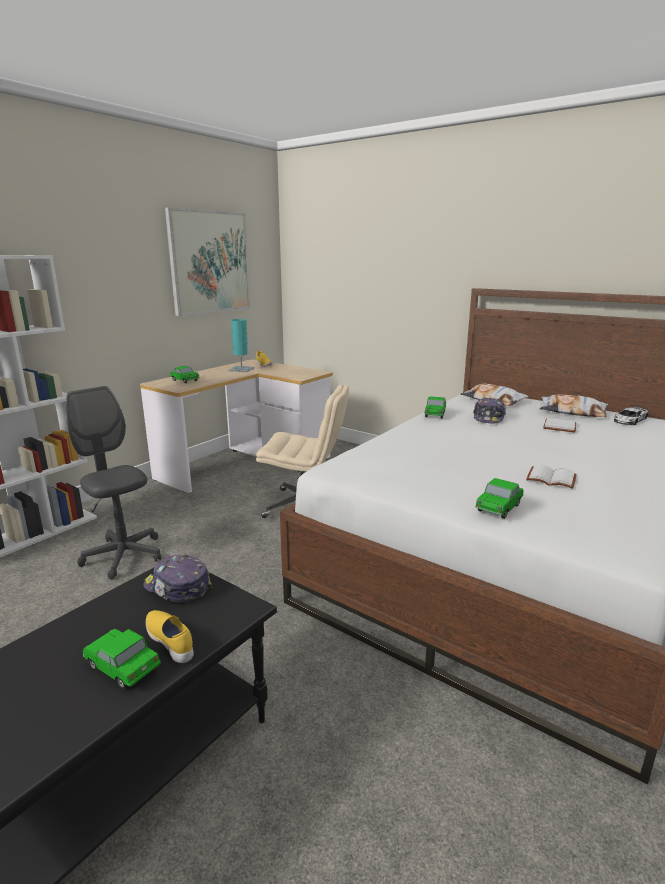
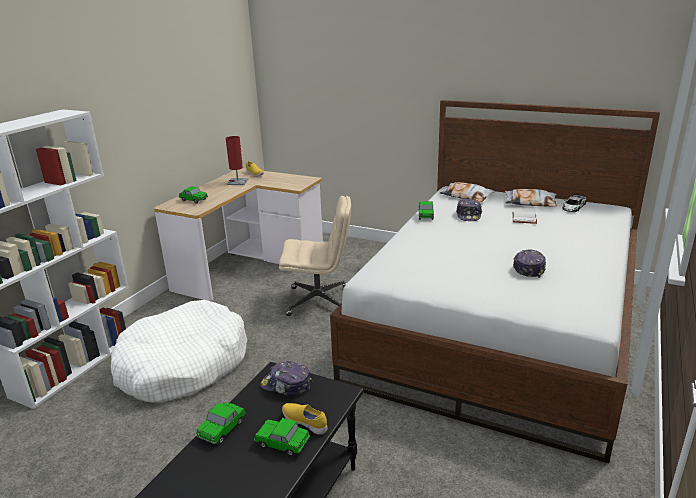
camera: 10 degrees left, 5 degrees up
grey office chair [66,386,161,580] -> white dog bed [111,300,247,403]
picture [165,207,250,316] -> none
turquoise table lamp [229,319,254,372] -> red table lamp [226,136,249,185]
toy car [475,478,524,519] -> toy car moved to [196,402,246,444]
white book [526,464,577,489] -> cap [513,249,546,278]

